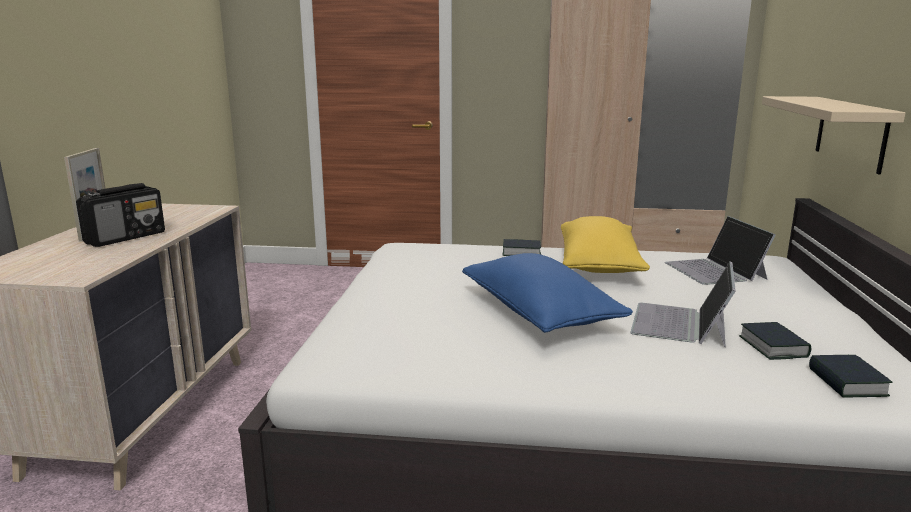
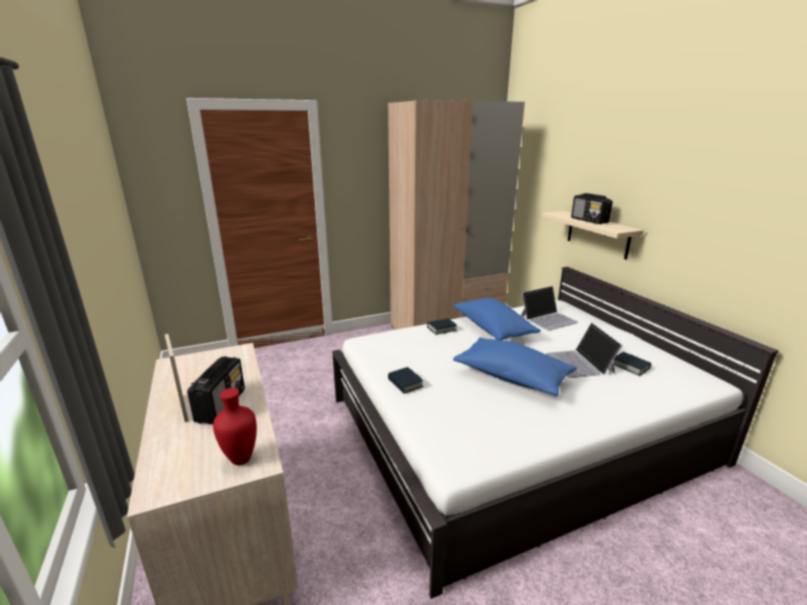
camera: 30 degrees left, 5 degrees up
yellow pillow [561,216,650,273] -> blue pillow [453,298,541,340]
laptop [665,216,776,285] -> laptop turned 75 degrees counterclockwise [520,286,578,331]
book [809,355,892,398] -> book moved to [388,367,423,394]
none -> red vase [213,388,257,465]
none -> radio [571,193,613,224]

